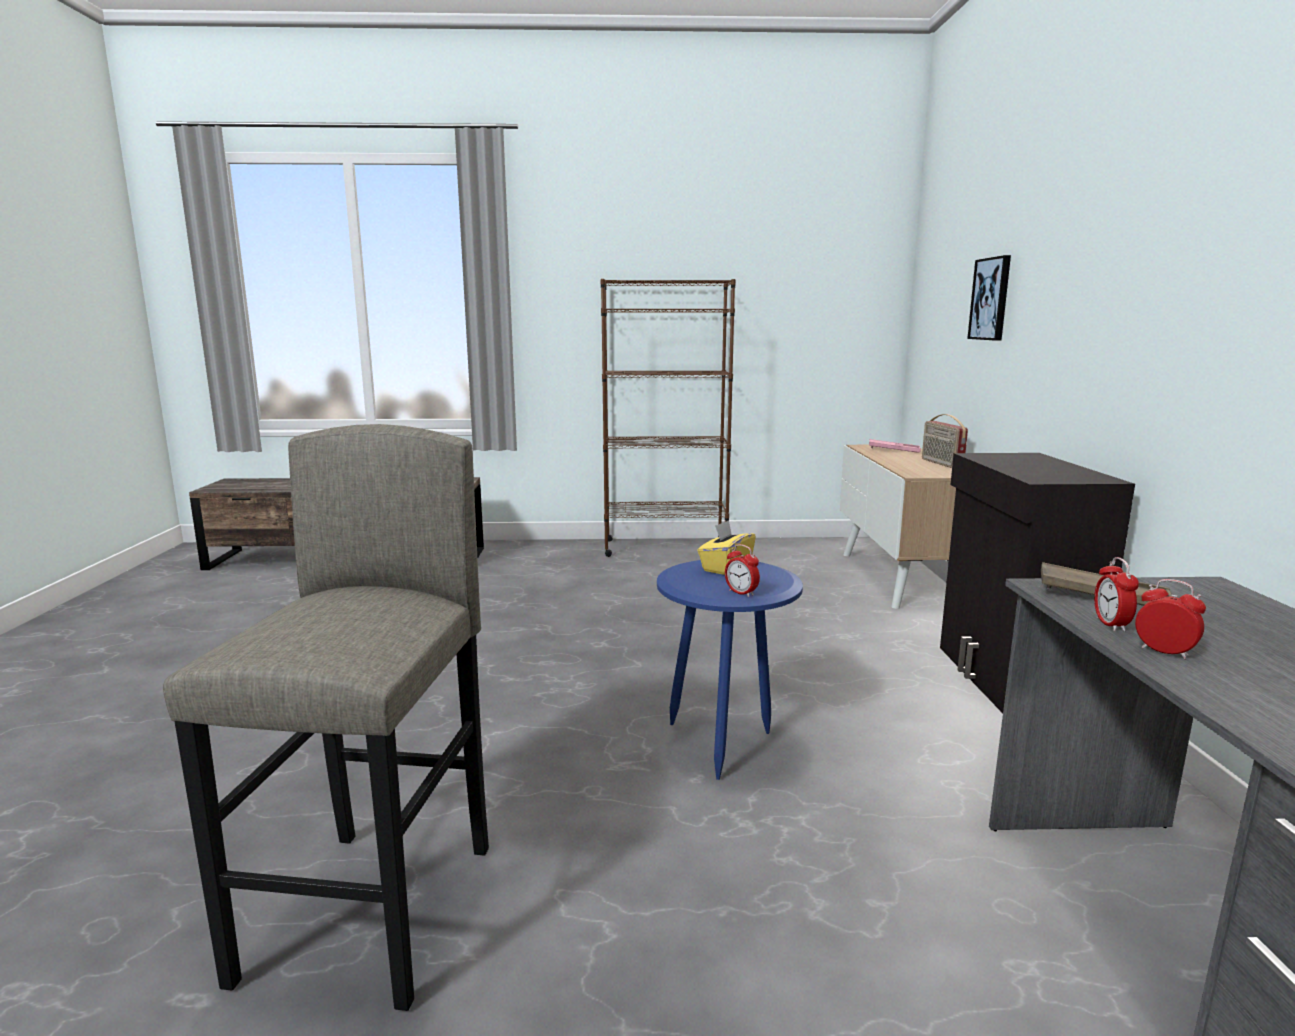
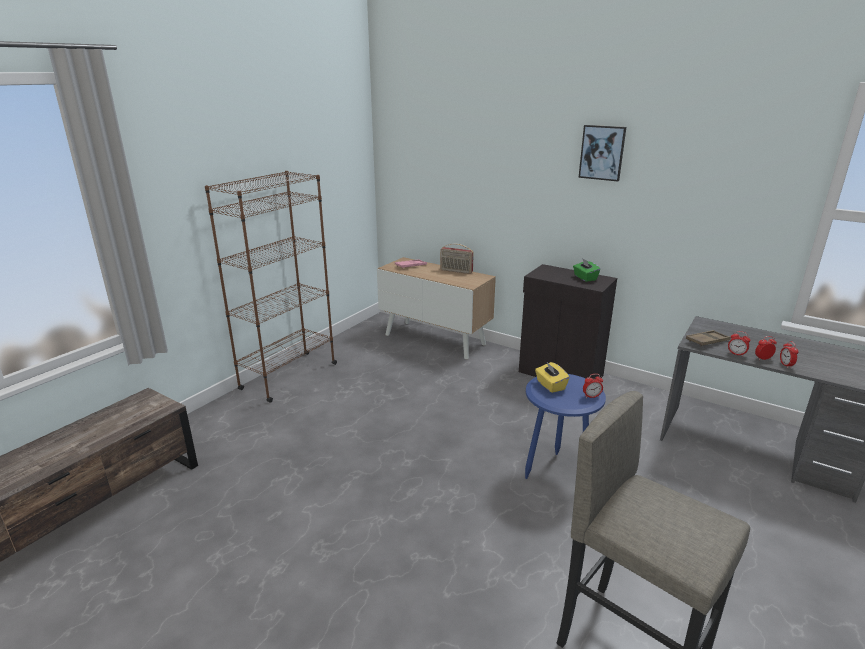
camera: 55 degrees left, 10 degrees up
picture [967,255,1011,341] -> picture moved to [578,125,626,182]
none -> green tissue box [573,258,600,282]
none -> alarm clock [780,341,799,368]

